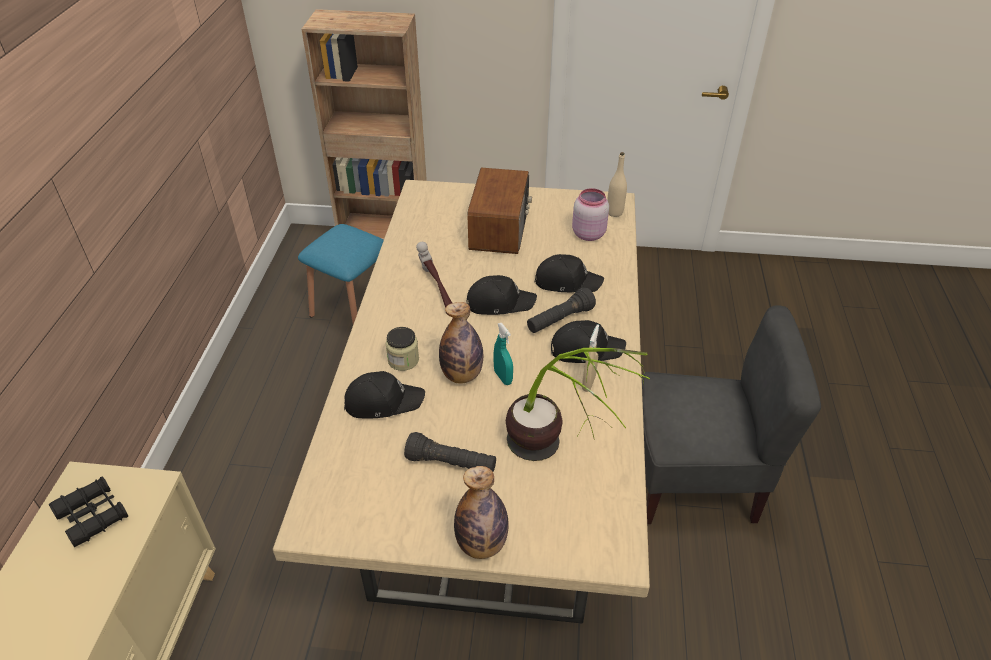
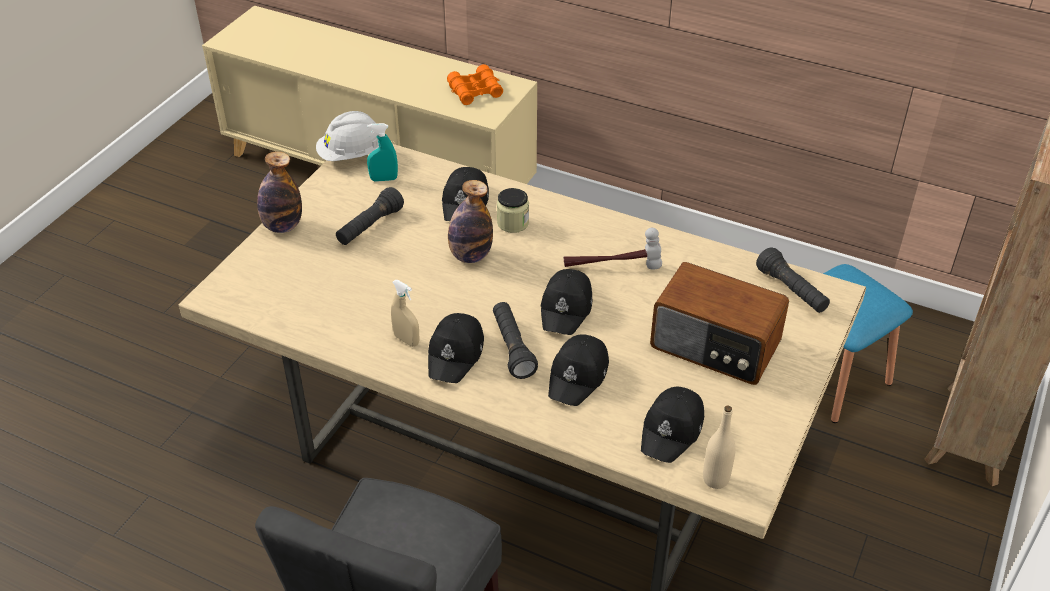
camera: 110 degrees right, 0 degrees up
black binoculars [49,476,128,547] -> orange binoculars [447,64,503,105]
turquoise spray bottle [493,323,513,385] -> turquoise spray bottle moved to [367,123,398,182]
potted plant [506,348,650,461] -> none
pink jar [572,188,609,241] -> black cap [641,387,704,463]
none -> white hard hat [316,111,379,161]
none -> black flashlight [756,247,830,313]

